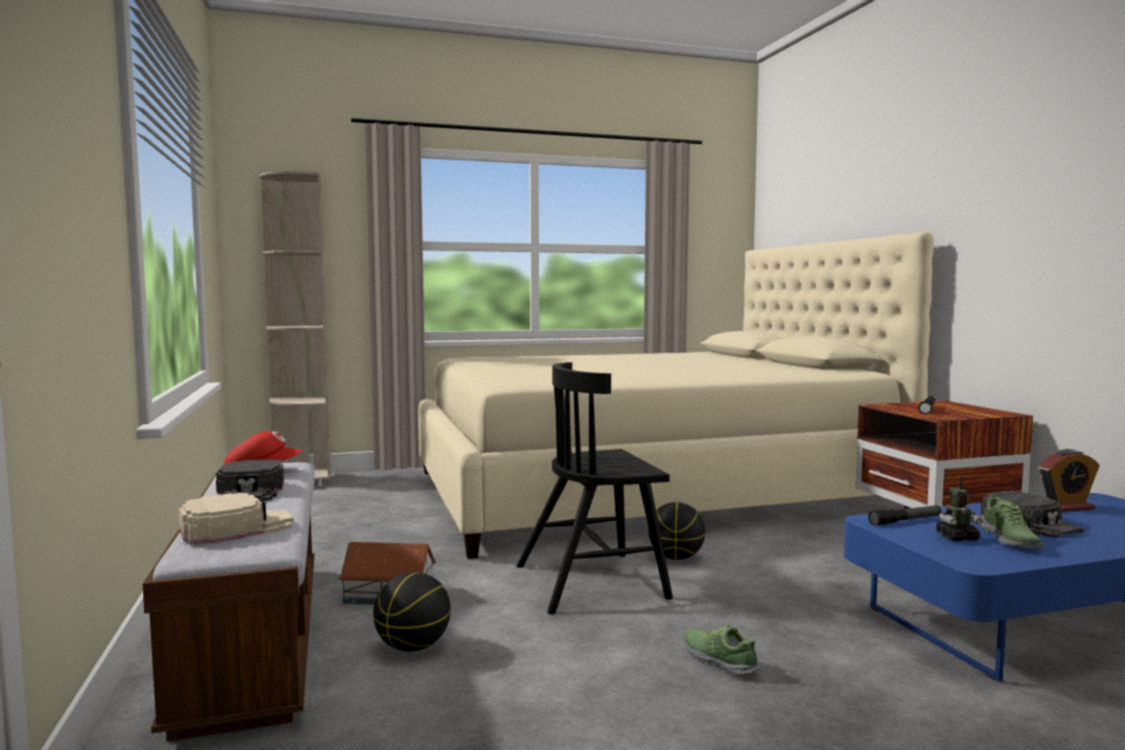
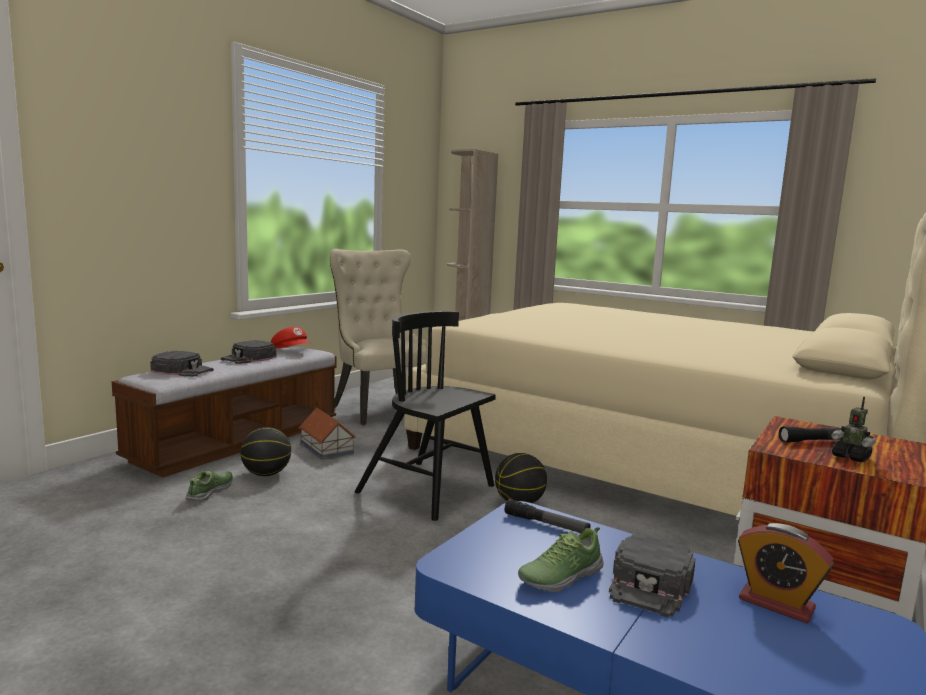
camera: 50 degrees right, 5 degrees up
beige cap [179,493,294,545] -> black cap [150,351,214,377]
shoe [684,625,760,678] -> shoe moved to [186,471,233,502]
toy robot [936,476,983,541] -> toy robot moved to [831,397,876,462]
none -> beige chair [330,249,427,425]

